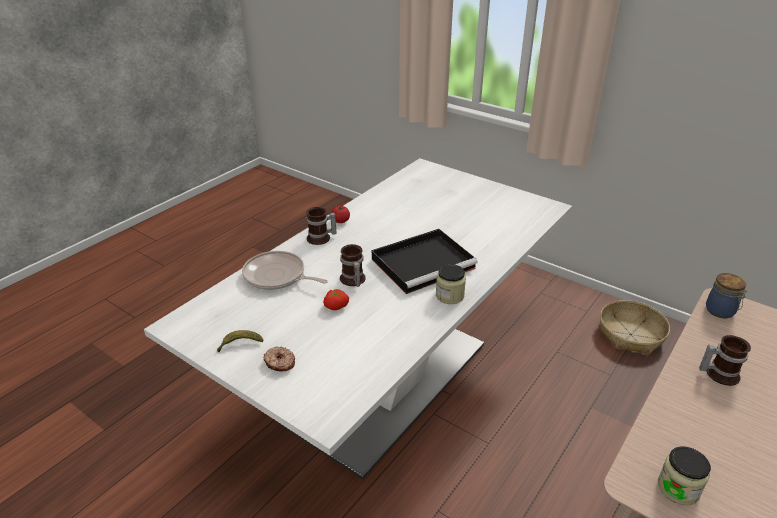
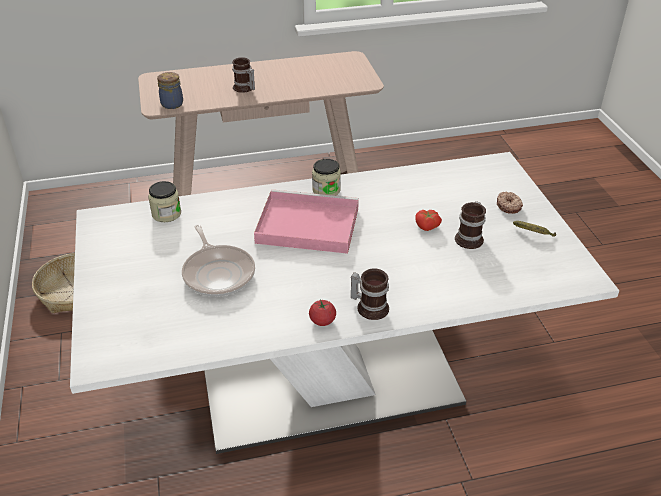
camera: 140 degrees left, 5 degrees up
frying pan [242,251,328,290] -> frying pan moved to [182,225,255,297]
mug [340,244,366,287] -> mug moved to [455,201,486,249]
black tray [372,229,478,294] -> pink tray [254,189,359,254]
jar [658,446,711,505] -> jar moved to [148,181,181,222]

